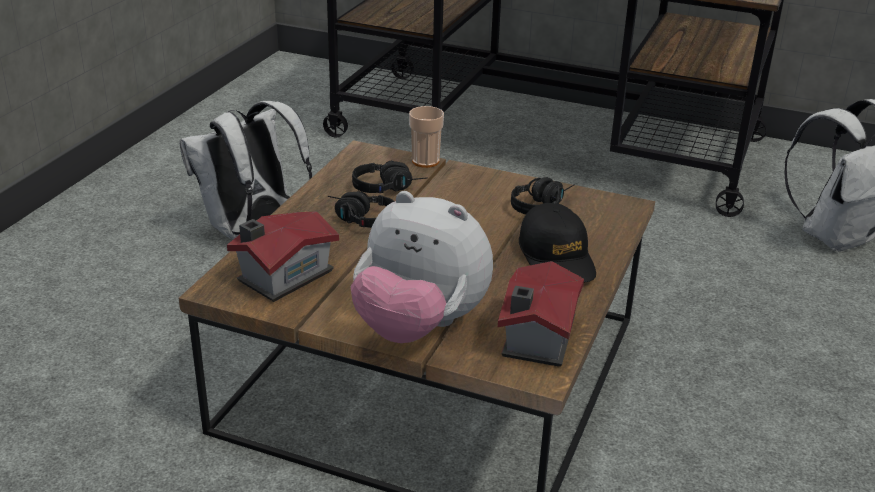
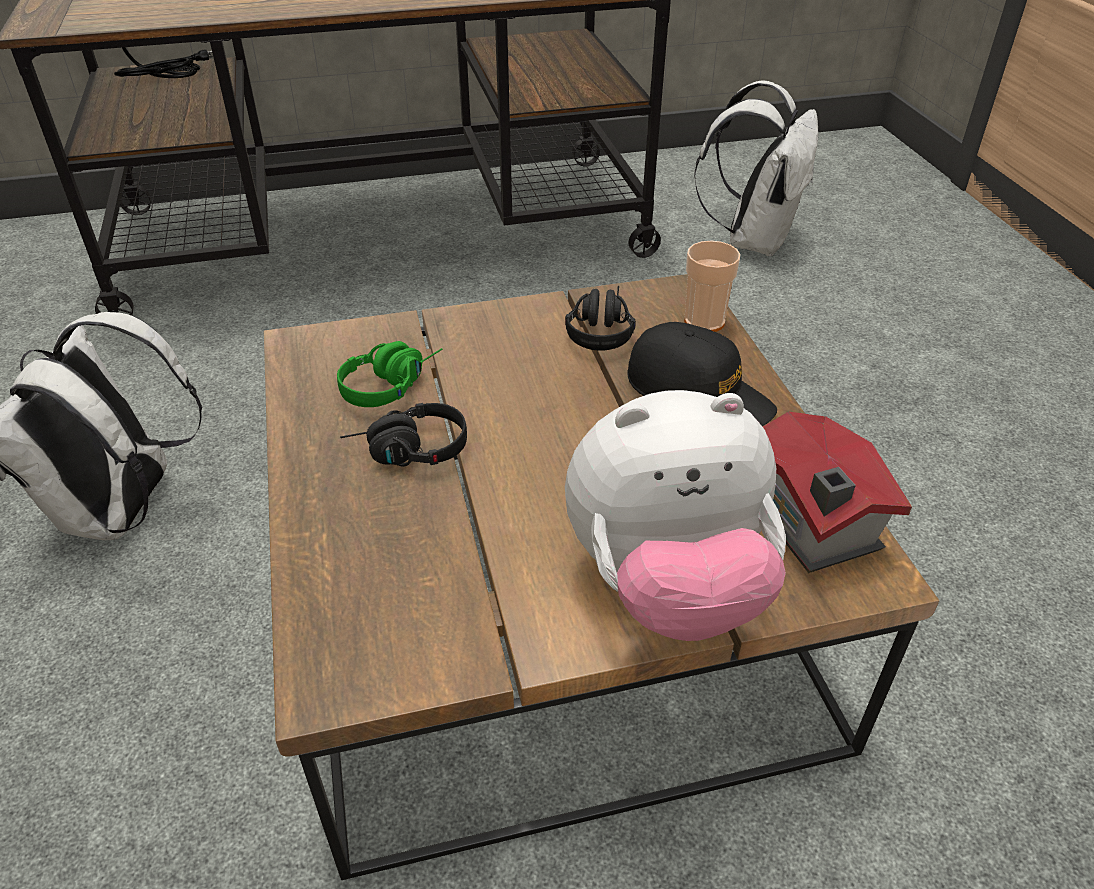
camera: 35 degrees left, 10 degrees up
toy house [227,211,339,302] -> none
black headphones [352,161,428,193] -> green headphones [337,341,442,407]
cup [409,106,444,168] -> cup moved to [684,241,741,332]

